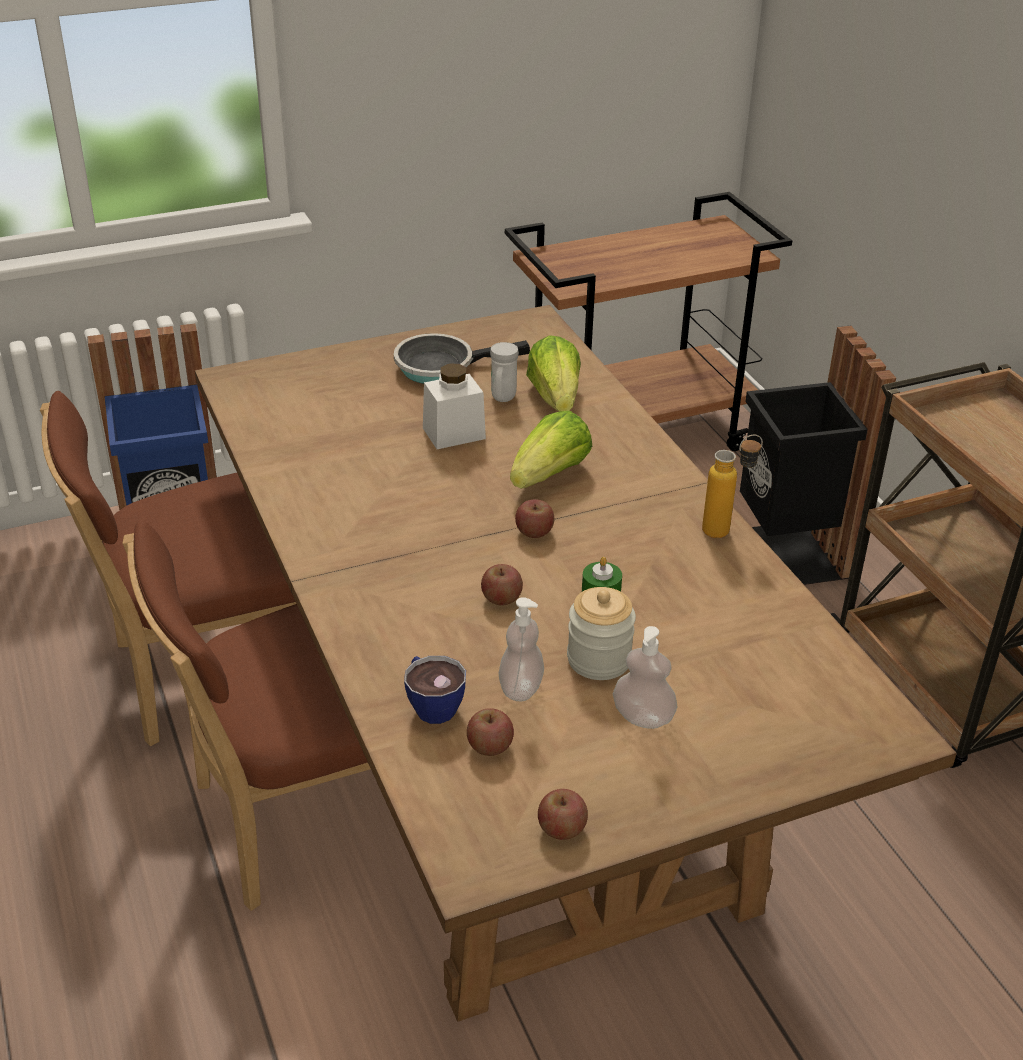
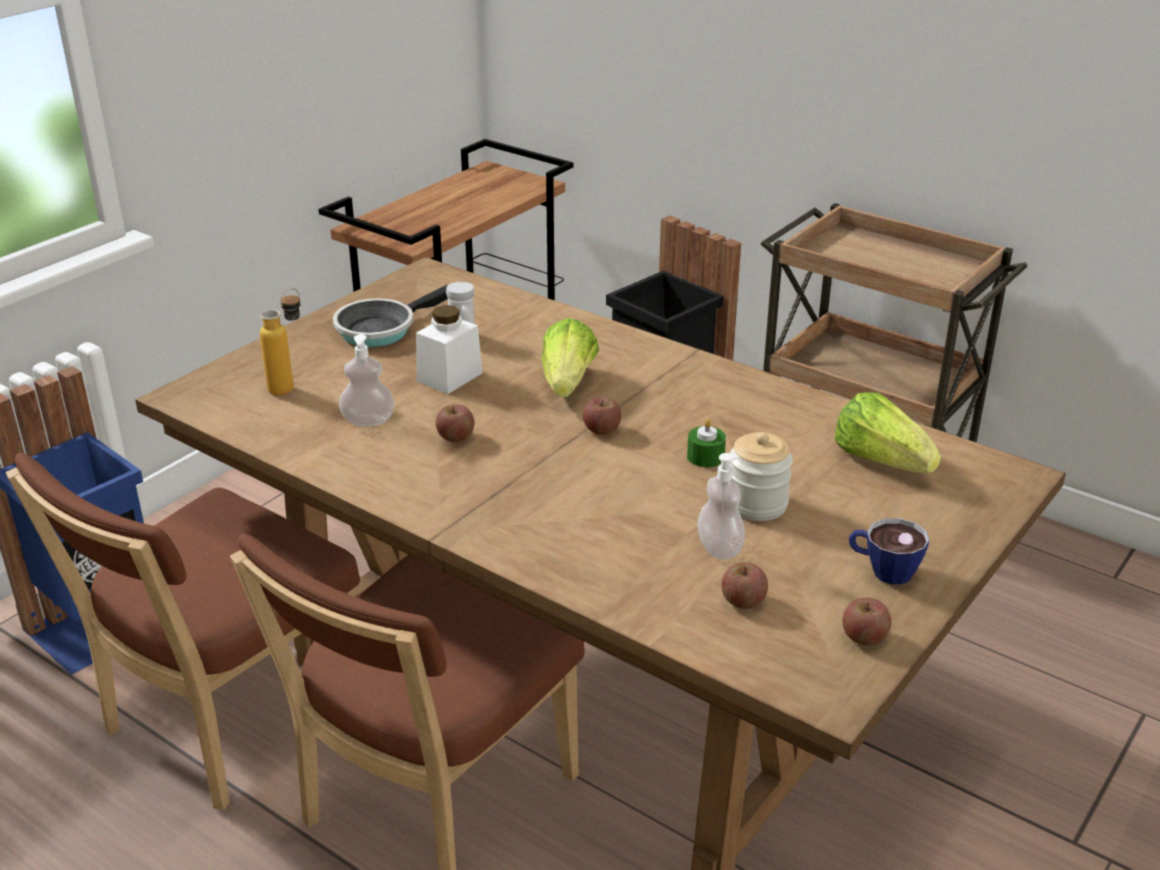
camera: 30 degrees left, 5 degrees down
cup [404,656,466,724] -> cup moved to [849,518,929,584]
apple [481,564,523,606] -> apple moved to [436,404,474,442]
lettuce [526,335,581,412] -> lettuce moved to [835,392,941,474]
soap dispenser [613,626,678,729] -> soap dispenser moved to [339,334,394,427]
bottle [702,434,763,538] -> bottle moved to [260,288,300,396]

